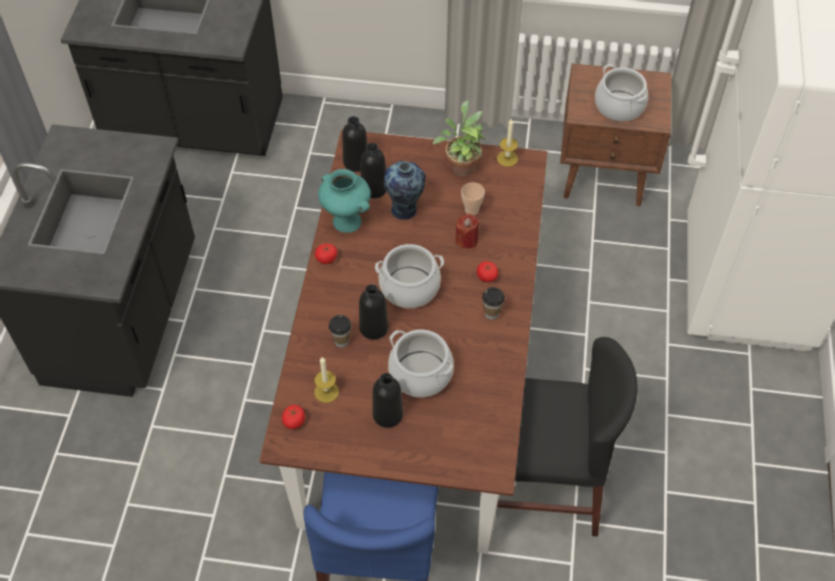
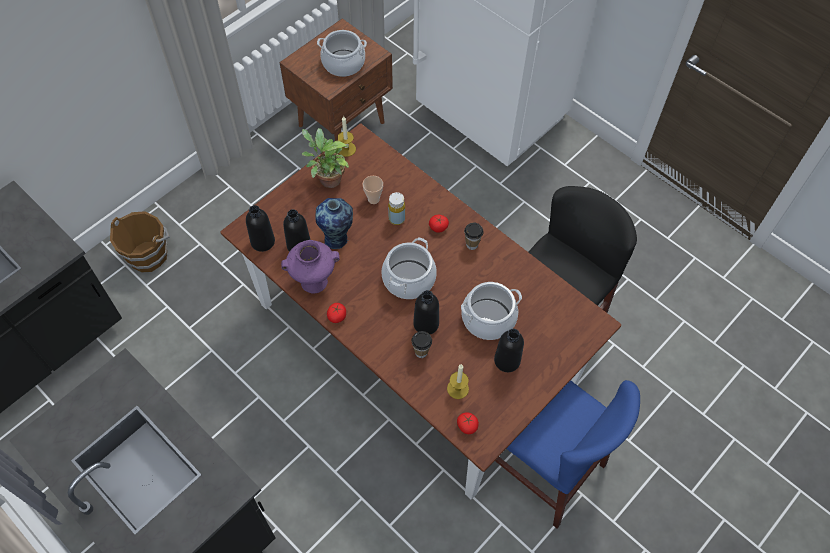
camera: 55 degrees left, 5 degrees up
turquoise vase [318,169,371,233] -> purple vase [281,240,340,293]
red candle [455,213,479,249] -> yellow bottle [388,192,405,225]
none -> brown bucket [110,211,170,273]

